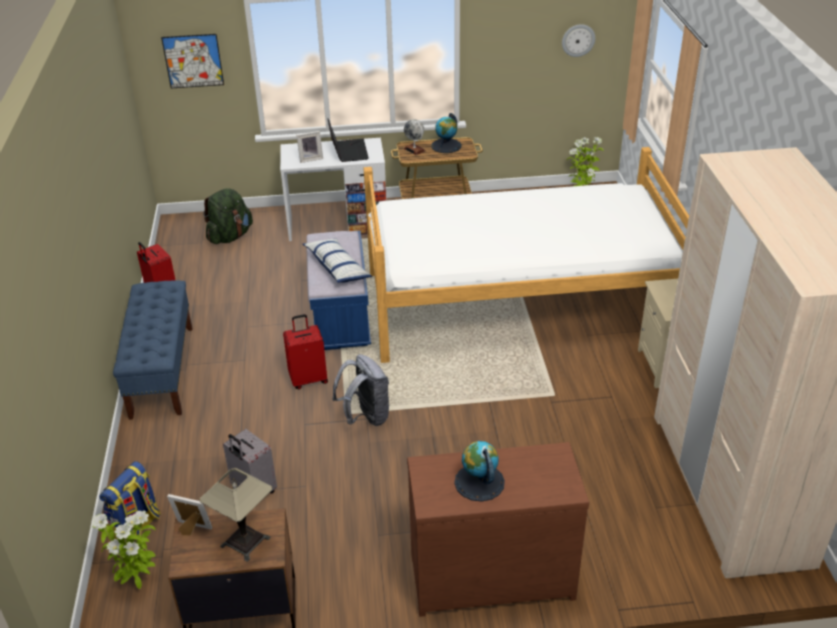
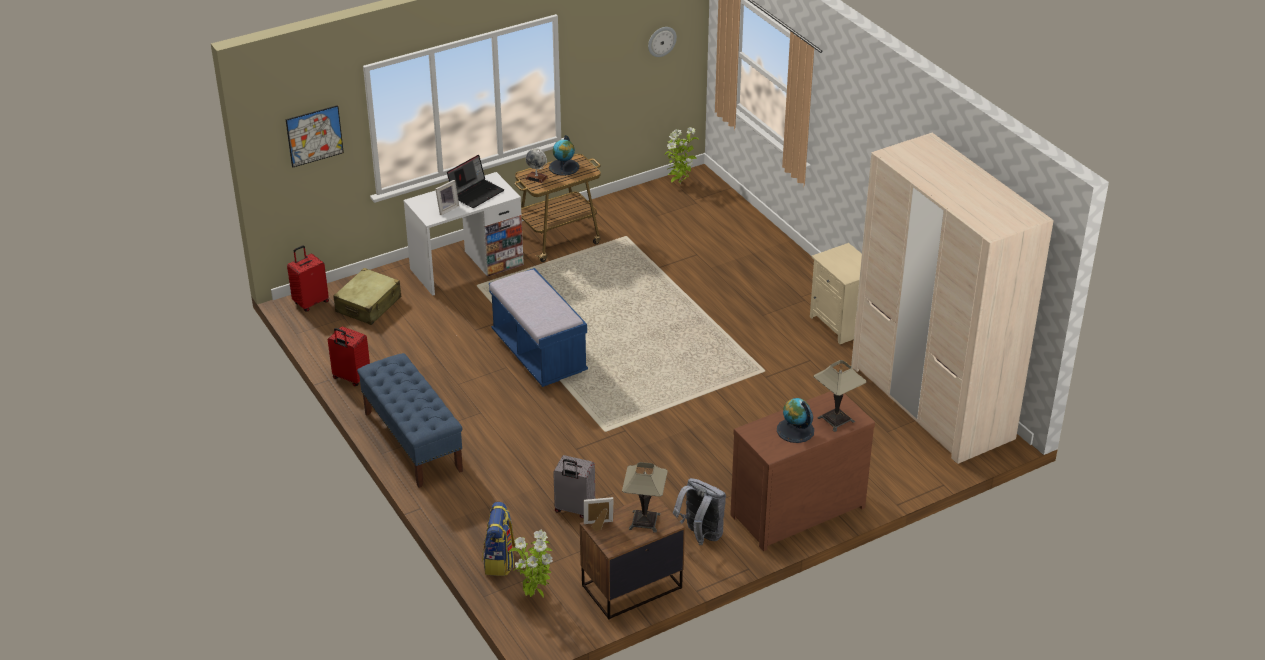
camera: 25 degrees left, 0 degrees up
green backpack [203,188,253,244] -> beige suitcase [333,268,401,325]
red suitcase [283,314,328,389] -> red suitcase moved to [287,245,329,311]
pillow [303,239,372,283] -> none
laptop [327,118,369,162] -> laptop turned 75 degrees clockwise [447,155,504,208]
grey backpack [332,354,389,426] -> grey backpack moved to [673,478,726,545]
bed [364,147,689,363] -> none
none -> table lamp [814,360,866,432]

